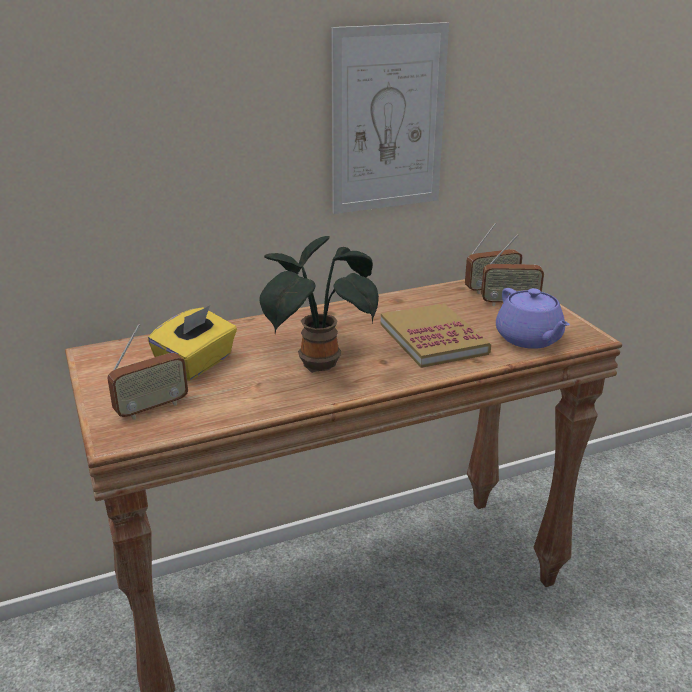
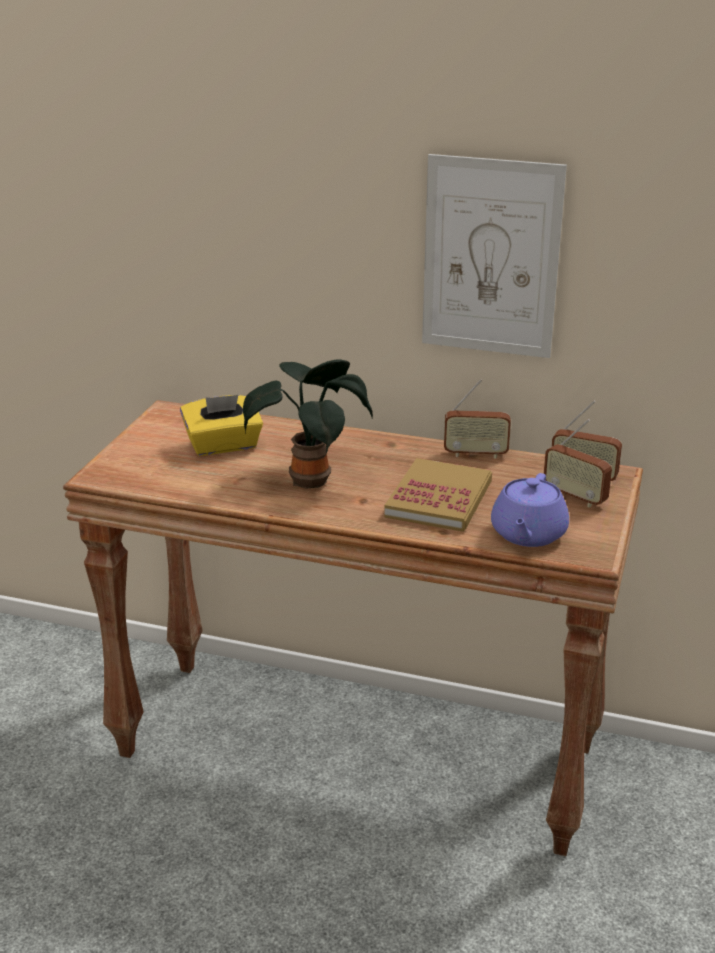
camera: 40 degrees right, 0 degrees up
radio [107,324,188,420] -> radio moved to [444,379,511,459]

